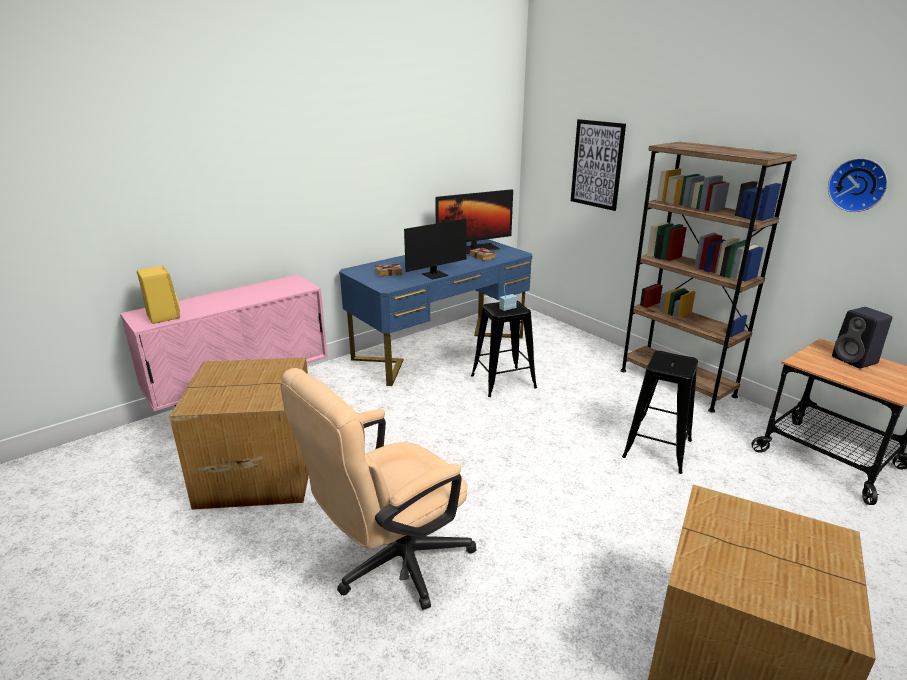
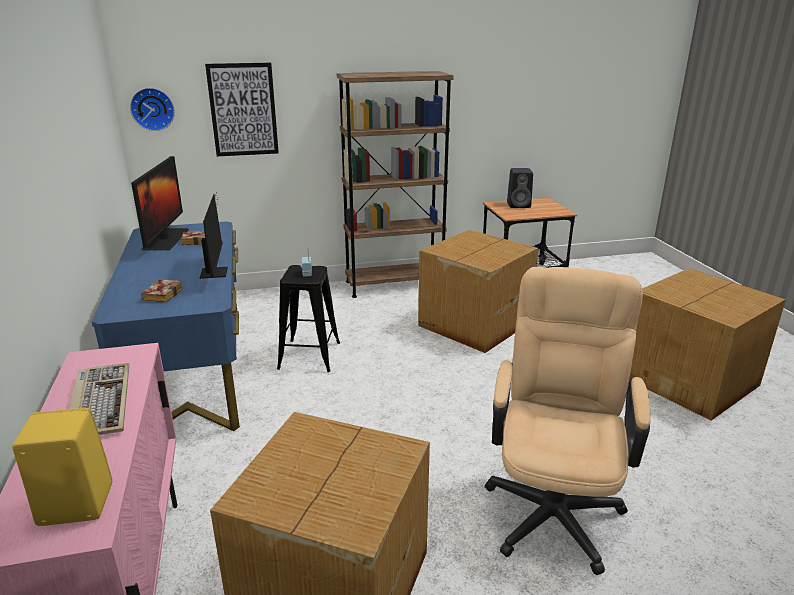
camera: 65 degrees left, 0 degrees up
beige office chair [280,368,476,610] -> beige office chair turned 150 degrees counterclockwise [485,267,651,575]
black stool [622,351,698,474] -> cardboard box [418,230,538,353]
wall clock [828,158,888,212] -> wall clock moved to [130,88,175,131]
none -> keyboard [69,363,129,435]

